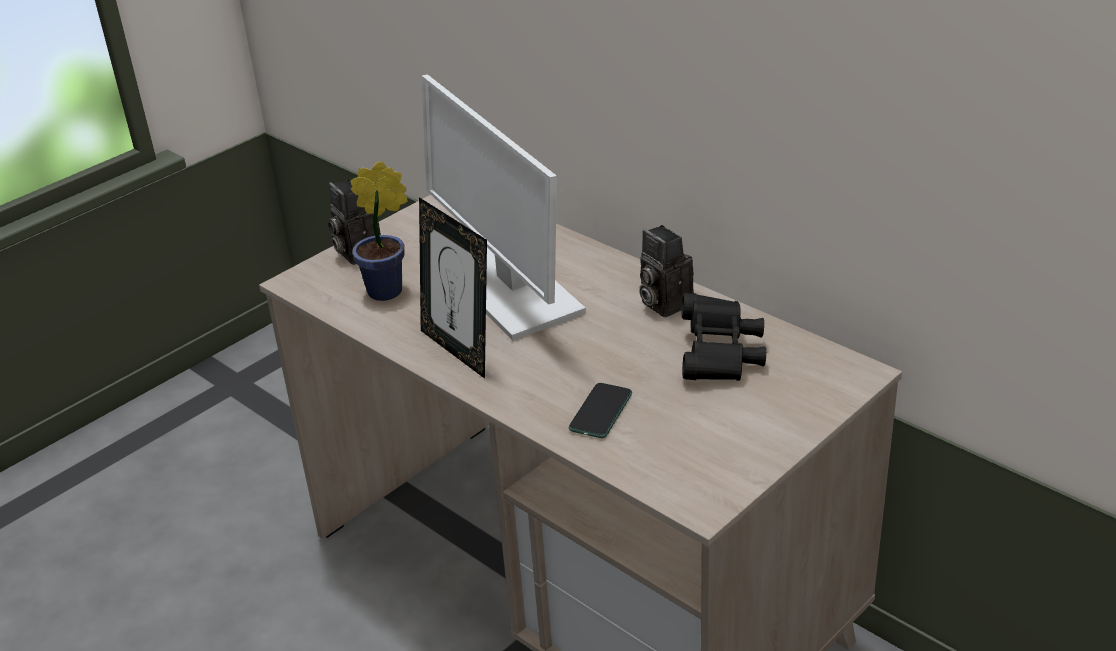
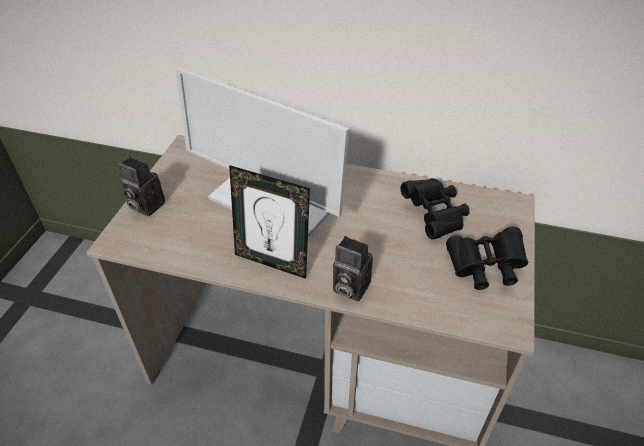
camera: 30 degrees left, 10 degrees up
potted plant [351,161,408,301] -> none
phone [569,383,632,438] -> none
camera [639,225,694,317] -> camera moved to [333,236,373,301]
none -> black binoculars [446,226,528,290]

